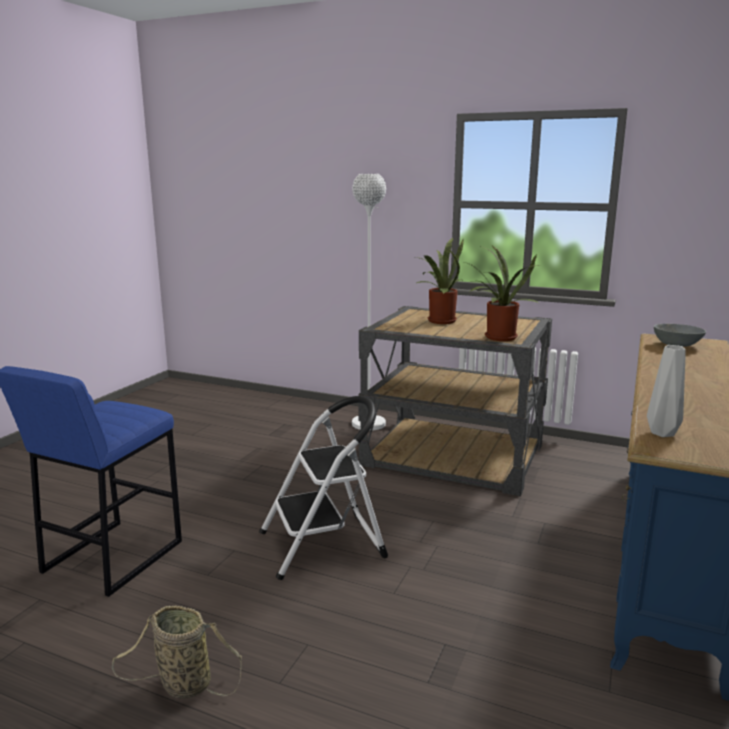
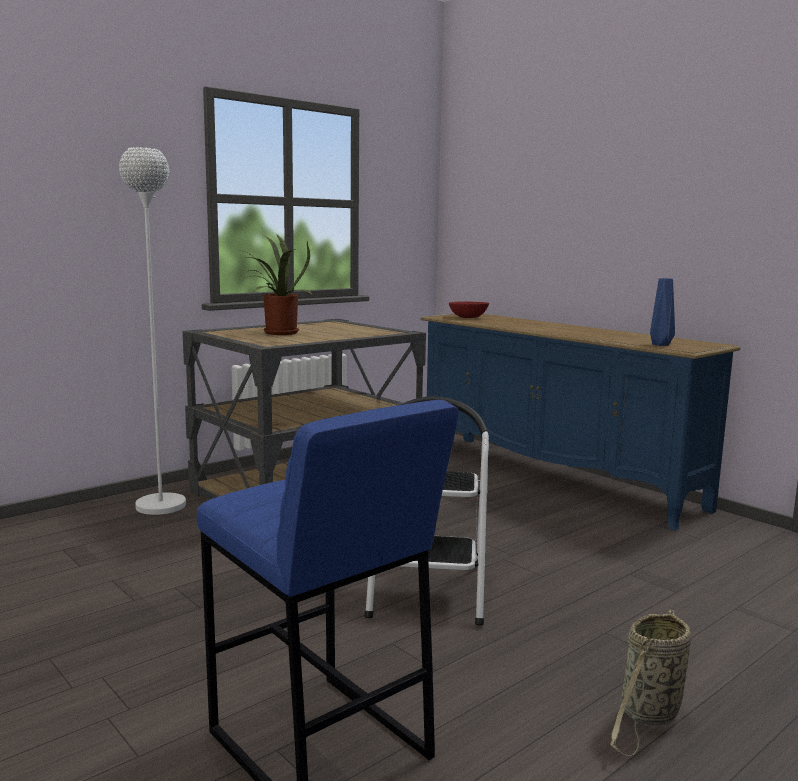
camera: 65 degrees left, 5 degrees down
potted plant [468,245,539,341] -> none
grey vase [647,345,686,437] -> blue vase [650,278,675,346]
grey bowl [654,324,706,347] -> red bowl [449,301,489,318]

